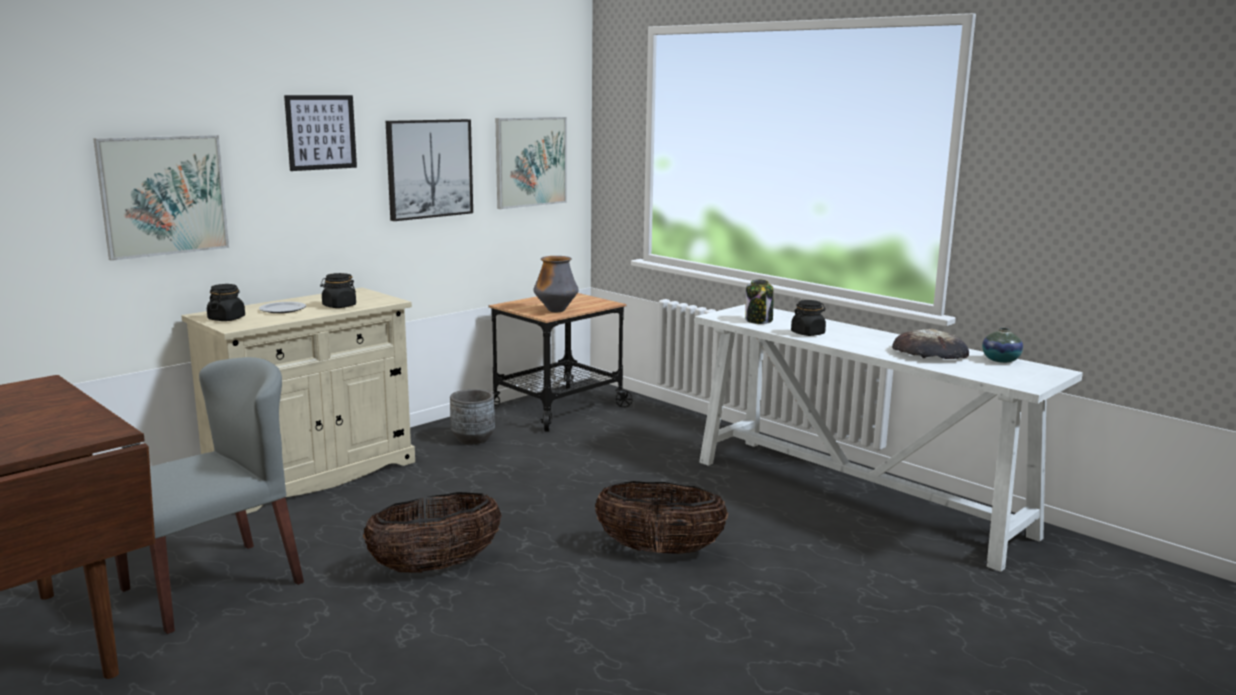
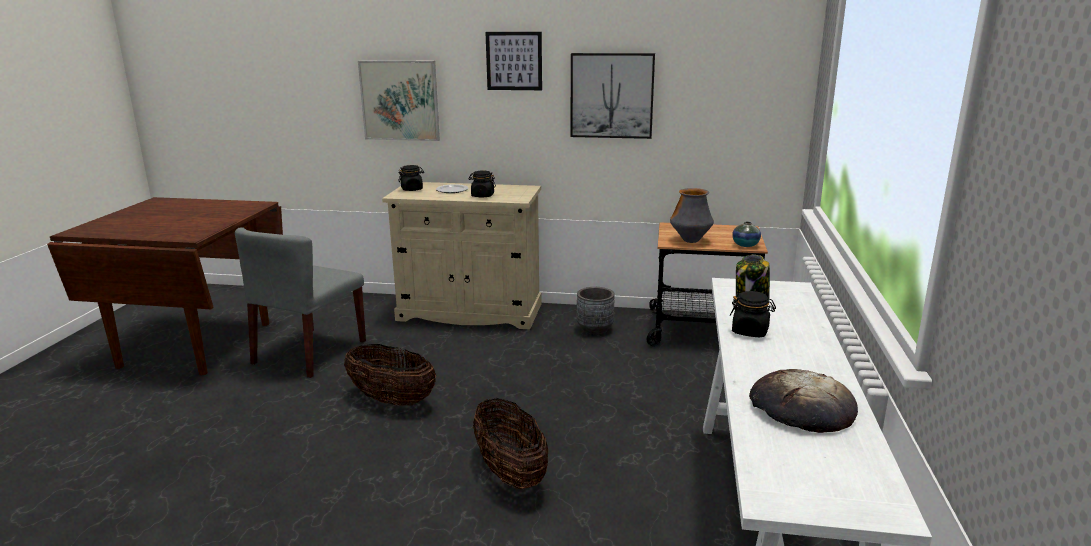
camera: 55 degrees right, 5 degrees up
grey chair [115,357,304,634] -> grey chair turned 105 degrees clockwise [235,228,366,378]
picture [496,117,567,209] -> none
vase [982,328,1023,363] -> vase moved to [732,222,761,247]

